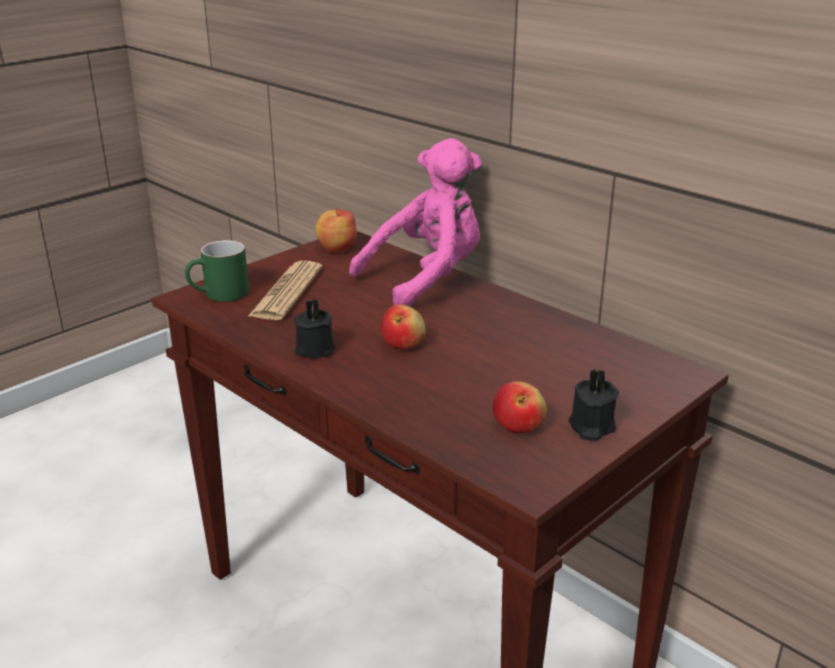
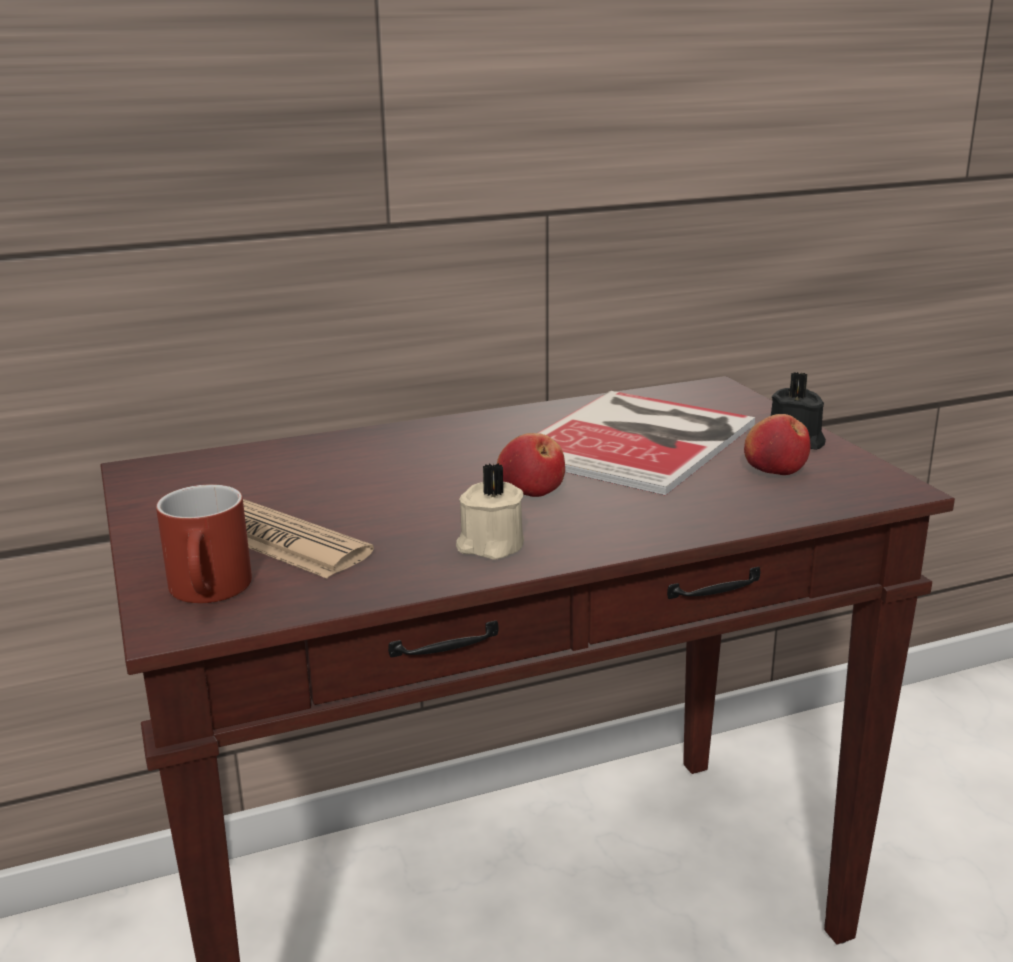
camera: 65 degrees left, 5 degrees down
green mug [185,240,249,302] -> red mug [156,484,252,603]
black candle [294,300,335,358] -> beige candle [456,463,524,559]
apple [315,207,357,252] -> none
pink plush toy [349,138,482,307] -> none
none -> book [538,391,755,496]

